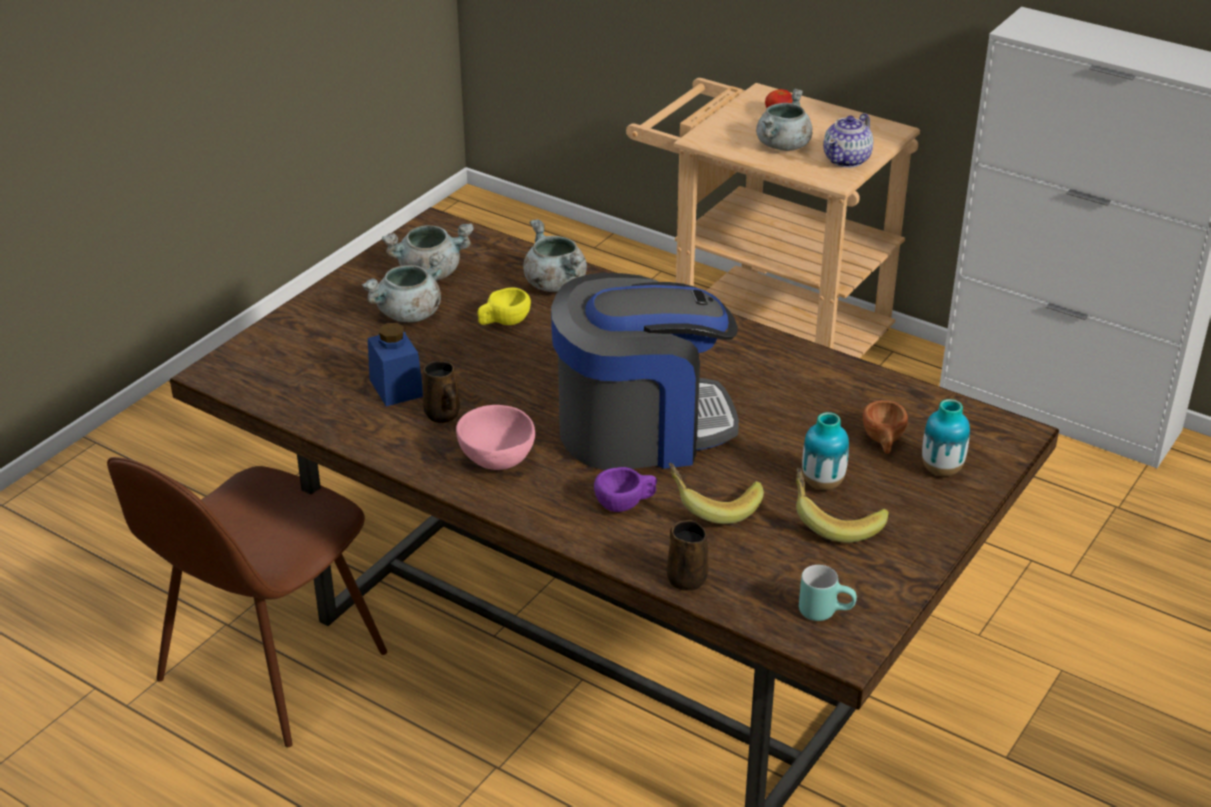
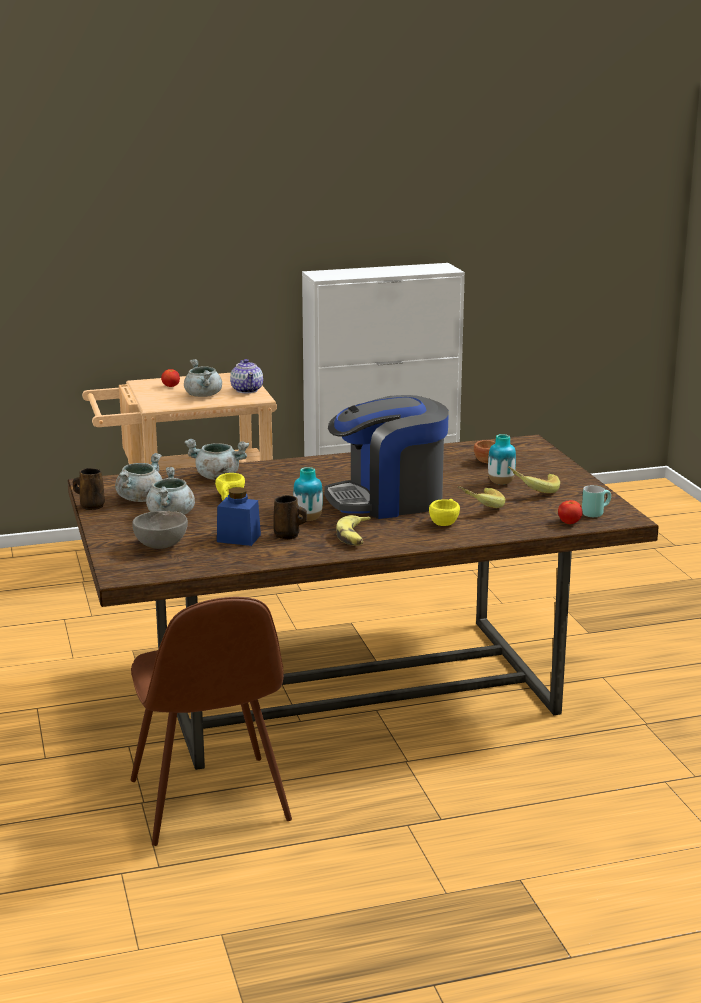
camera: 50 degrees left, 15 degrees down
pink bowl [456,405,535,470] -> banana [336,515,371,546]
coffee machine [551,273,739,470] -> coffee machine turned 135 degrees counterclockwise [324,395,449,519]
purple cup [594,467,657,512] -> yellow cup [429,499,460,526]
brown mug [667,520,709,591] -> brown mug moved to [73,468,105,510]
vase [922,399,970,476] -> vase moved to [293,467,323,521]
none -> grey bowl [132,511,188,549]
none -> tomato [558,500,582,524]

